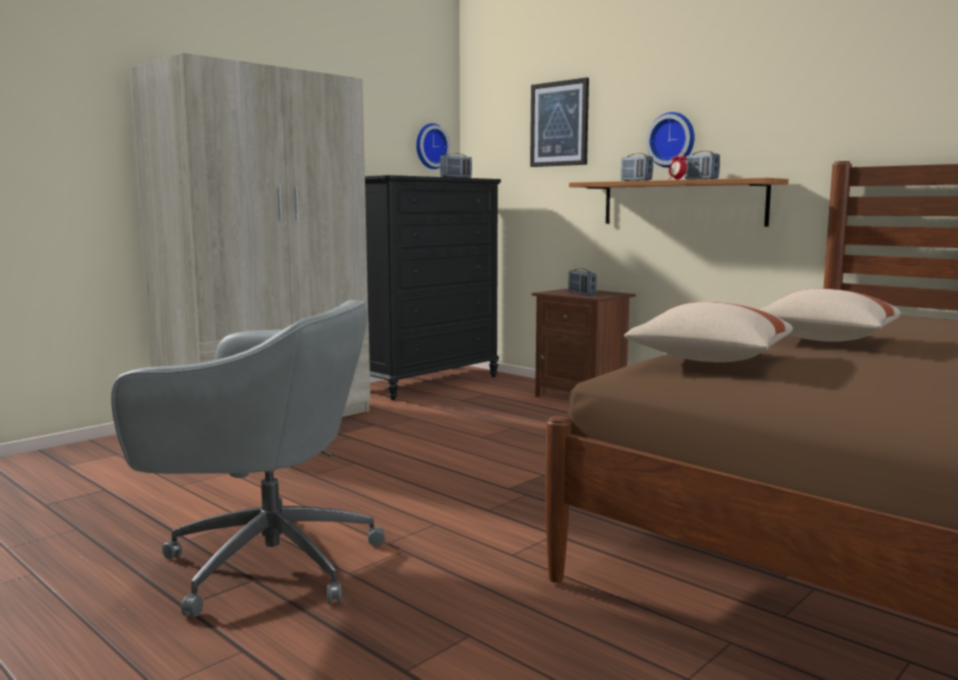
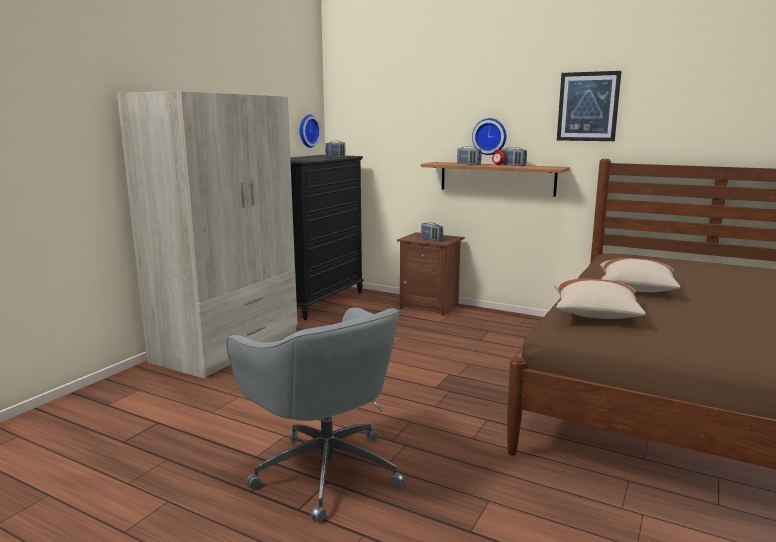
camera: 15 degrees left, 5 degrees up
grey office chair [111,300,385,617] -> grey office chair turned 60 degrees clockwise [226,307,404,522]
picture [530,77,589,167] -> picture moved to [557,71,622,141]

